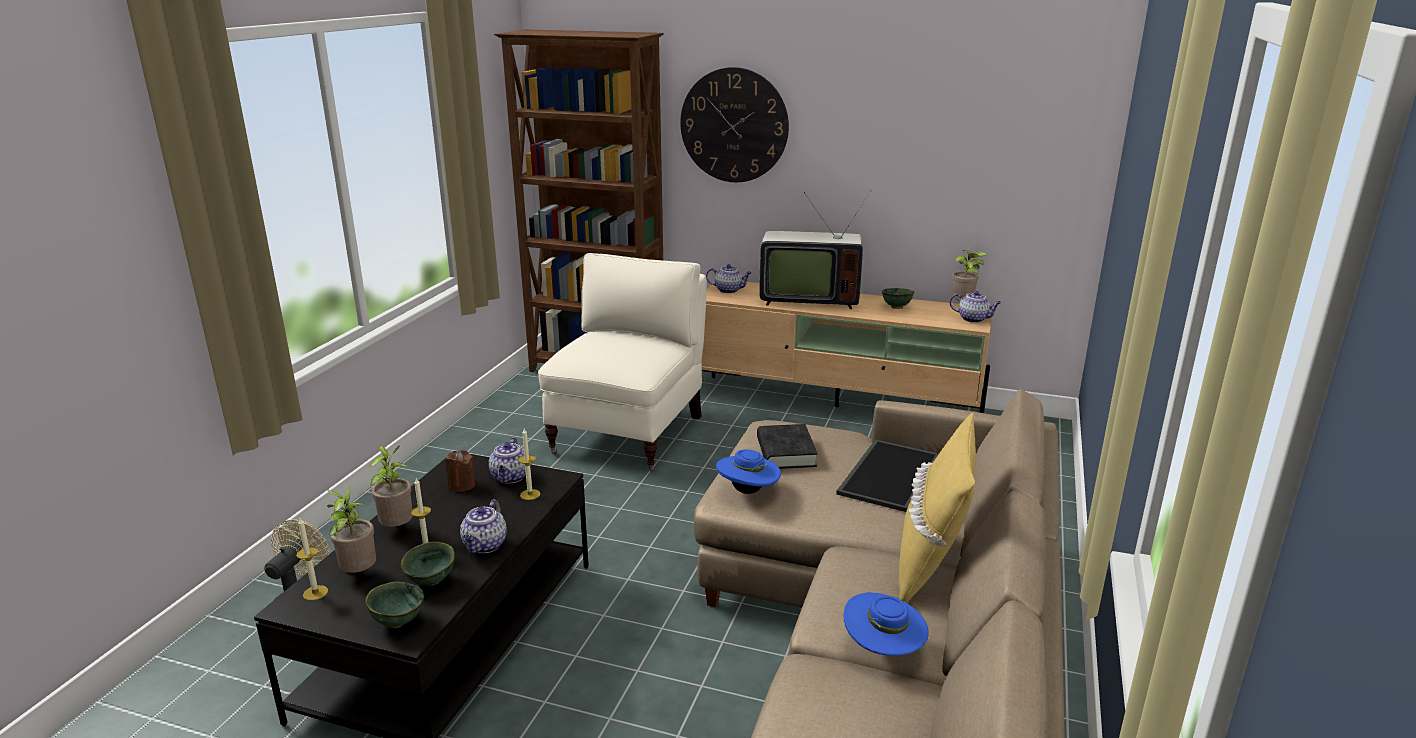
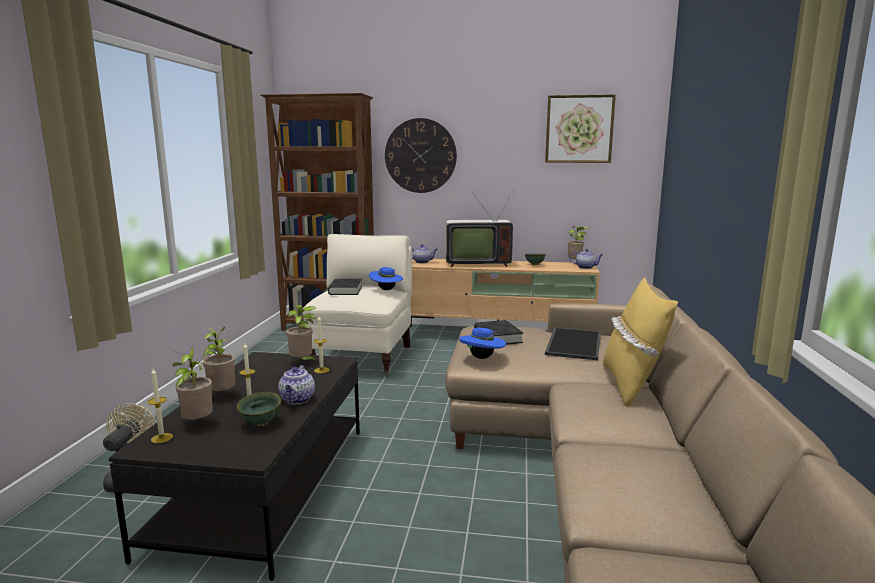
camera: 10 degrees left, 10 degrees down
green bowl [365,582,424,628] -> none
brown candle [445,450,475,492] -> none
teapot [489,437,526,484] -> potted plant [286,305,317,362]
blue hat [844,593,929,656] -> blue hat moved to [369,267,403,290]
none -> black book [328,278,362,295]
none -> picture [545,95,616,163]

